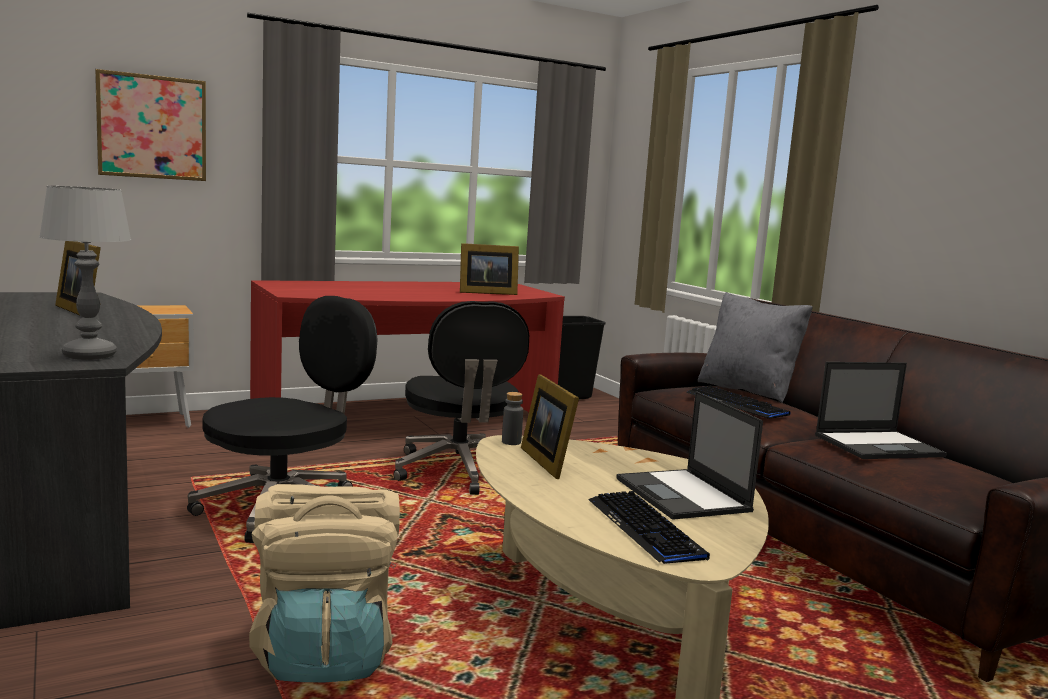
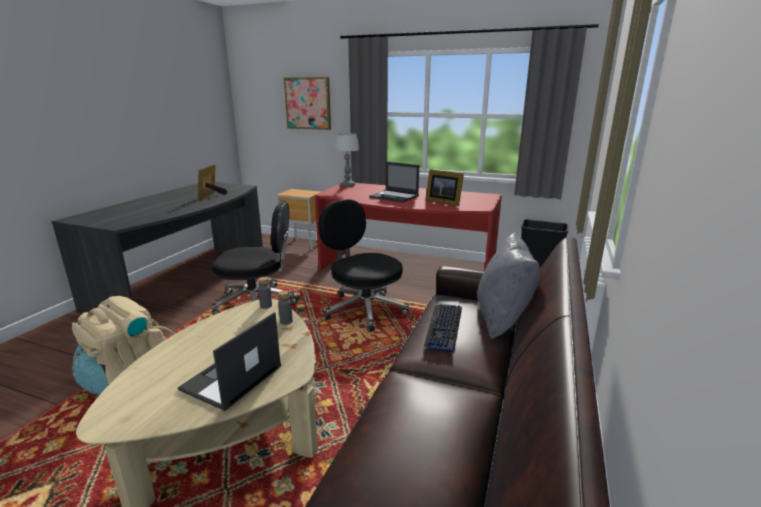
camera: 50 degrees right, 10 degrees up
table lamp [39,186,131,360] -> table lamp moved to [335,133,359,187]
black office chair [393,301,529,495] -> black office chair turned 105 degrees clockwise [318,199,409,332]
picture frame [521,374,579,479] -> none
keyboard [588,491,710,564] -> none
laptop [815,362,947,459] -> laptop moved to [369,162,419,203]
none -> grey bottle [278,290,293,325]

